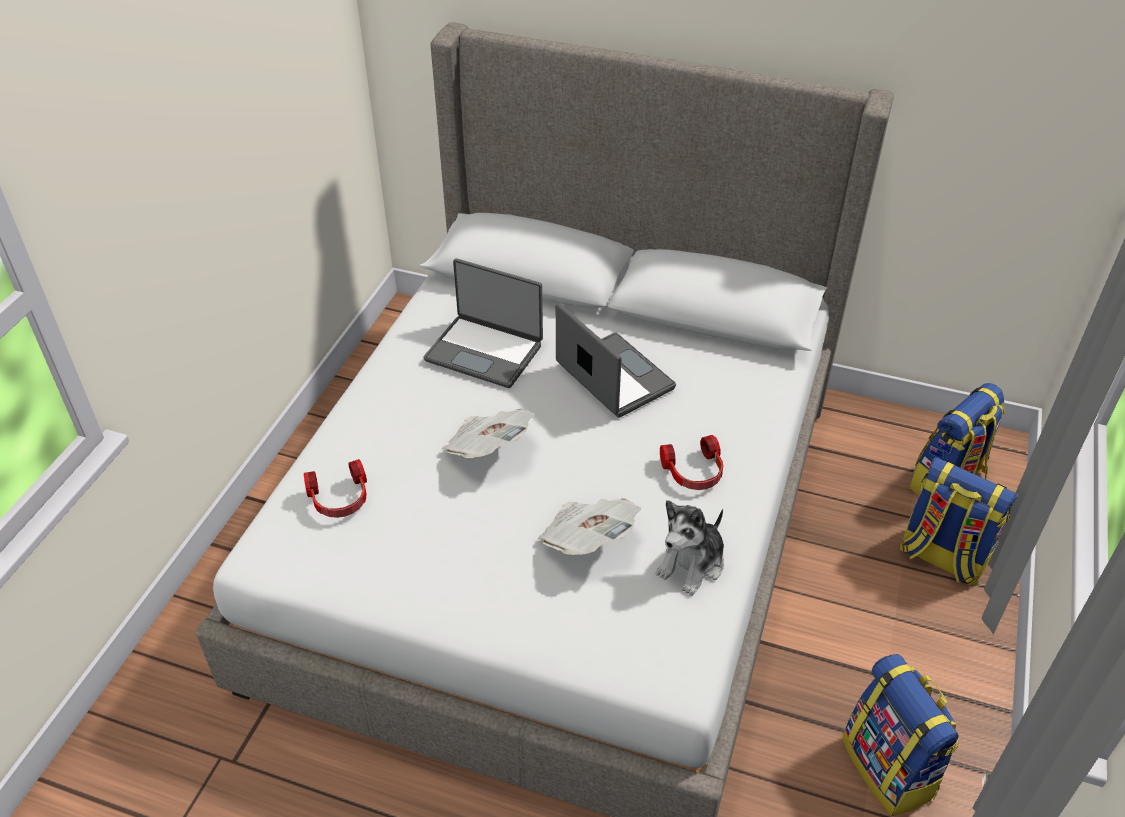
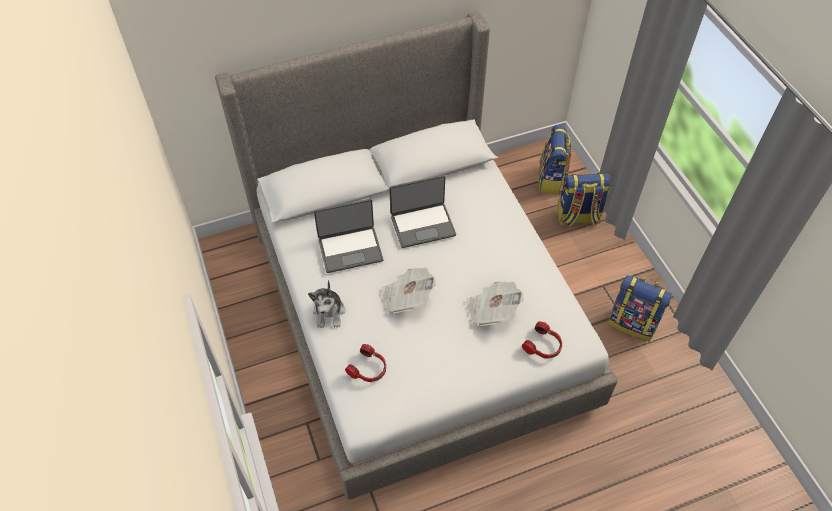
camera: 40 degrees left, 10 degrees up
laptop [556,303,676,418] -> laptop turned 150 degrees clockwise [389,175,456,248]
plush toy [656,500,724,596] -> plush toy moved to [308,280,345,328]
headphones [660,435,723,490] -> headphones moved to [522,321,562,359]

